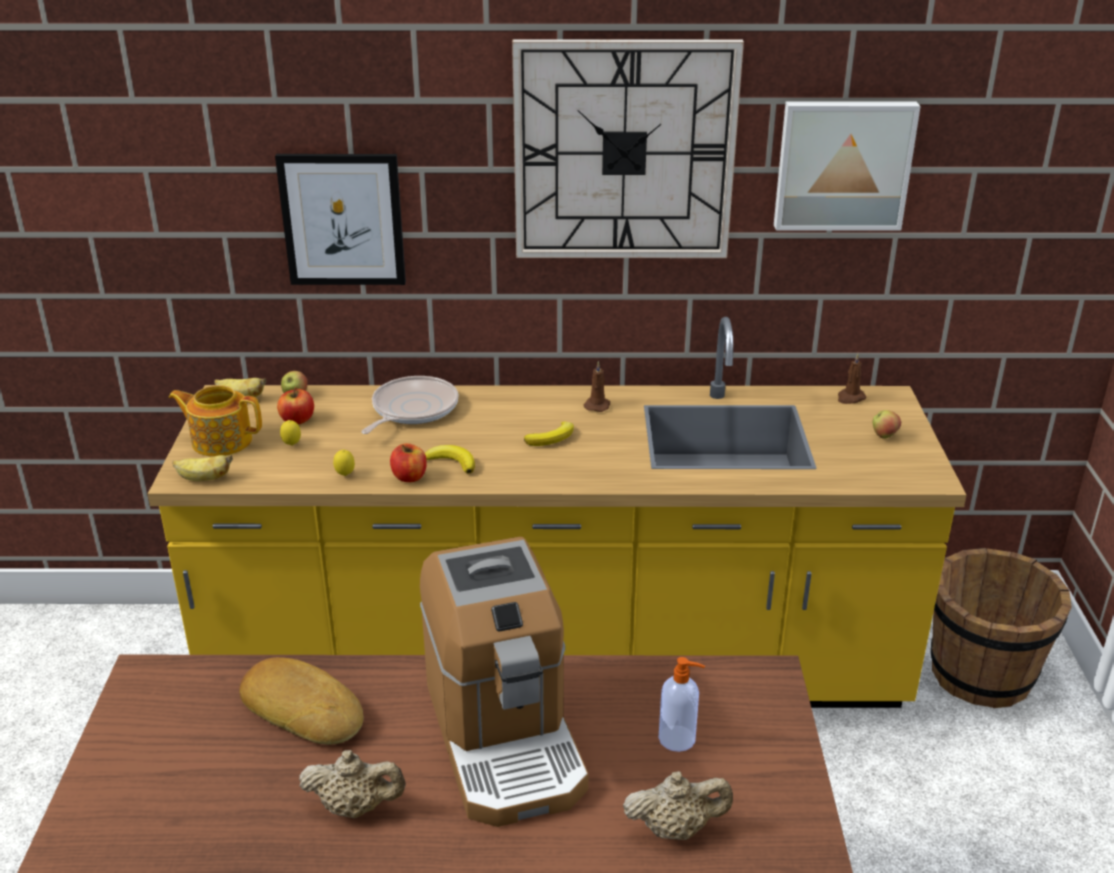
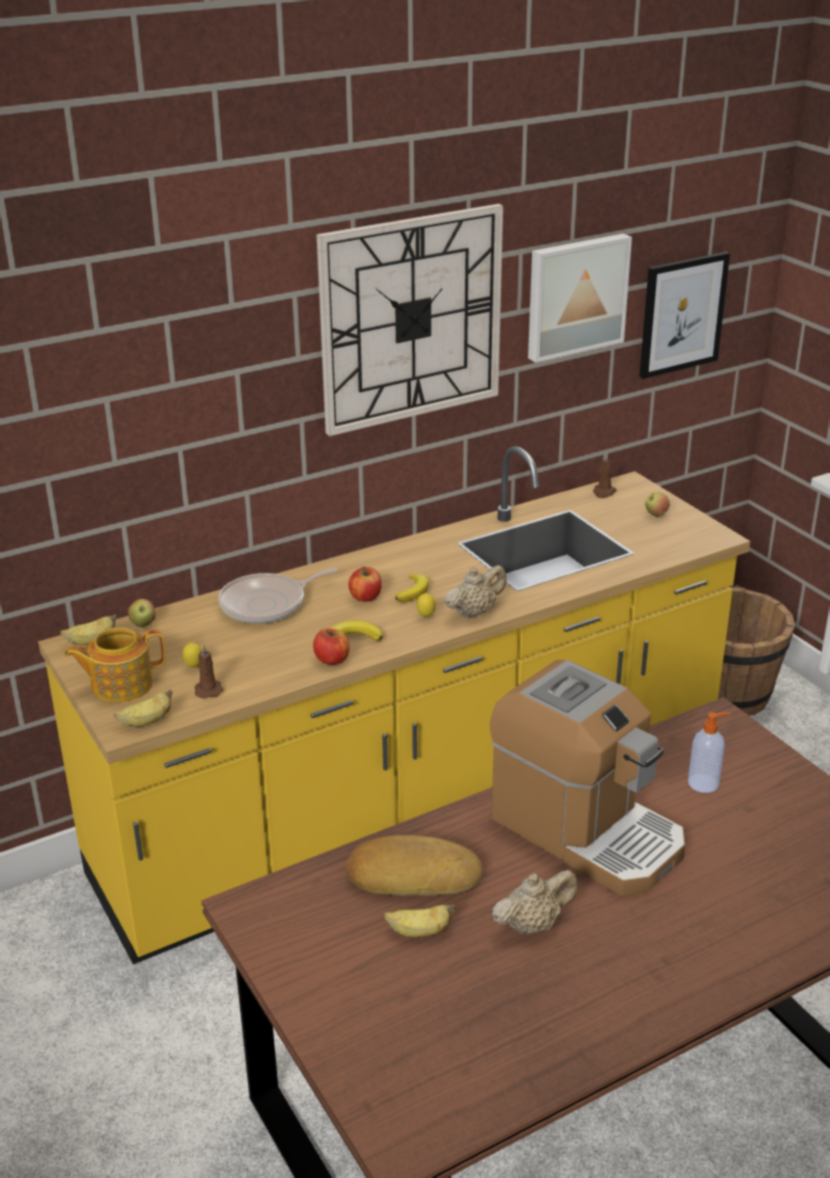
camera: 30 degrees left, 0 degrees up
picture [275,154,406,285] -> picture moved to [639,252,730,379]
apple [277,388,314,424] -> apple moved to [349,566,382,602]
lemon [333,450,355,476] -> lemon moved to [417,593,436,617]
frying pan [361,376,459,434] -> frying pan turned 120 degrees counterclockwise [218,567,337,623]
brown candle [584,361,610,412] -> brown candle moved to [195,644,223,698]
beige teapot [623,771,733,840] -> beige teapot moved to [445,565,507,618]
none -> banana [384,905,456,937]

